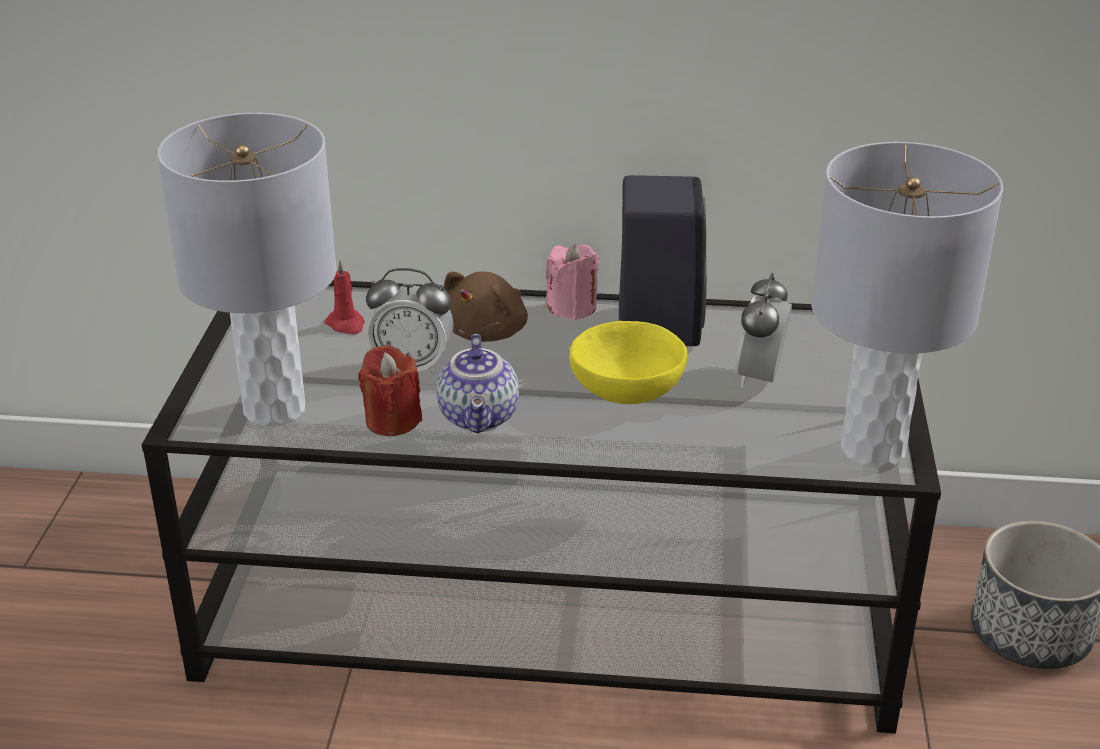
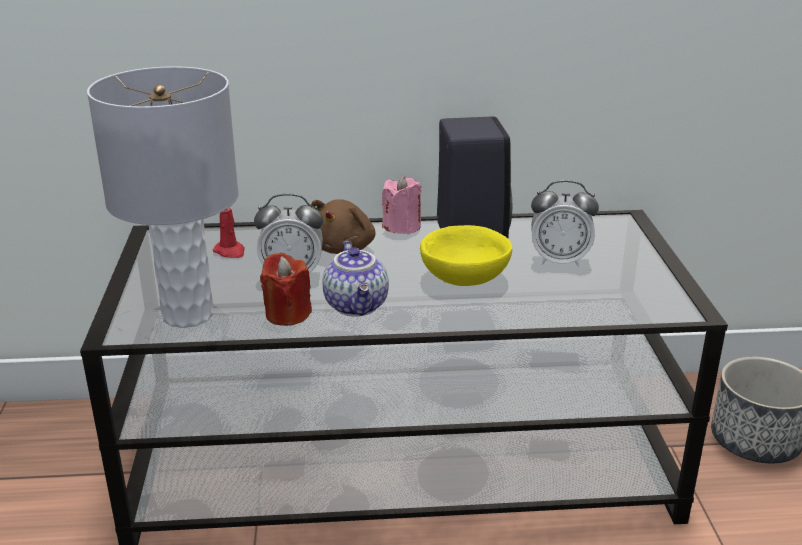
camera: 10 degrees left, 5 degrees down
alarm clock [735,273,792,388] -> alarm clock turned 90 degrees counterclockwise [531,180,599,267]
grey table lamp [811,142,1003,468] -> none

